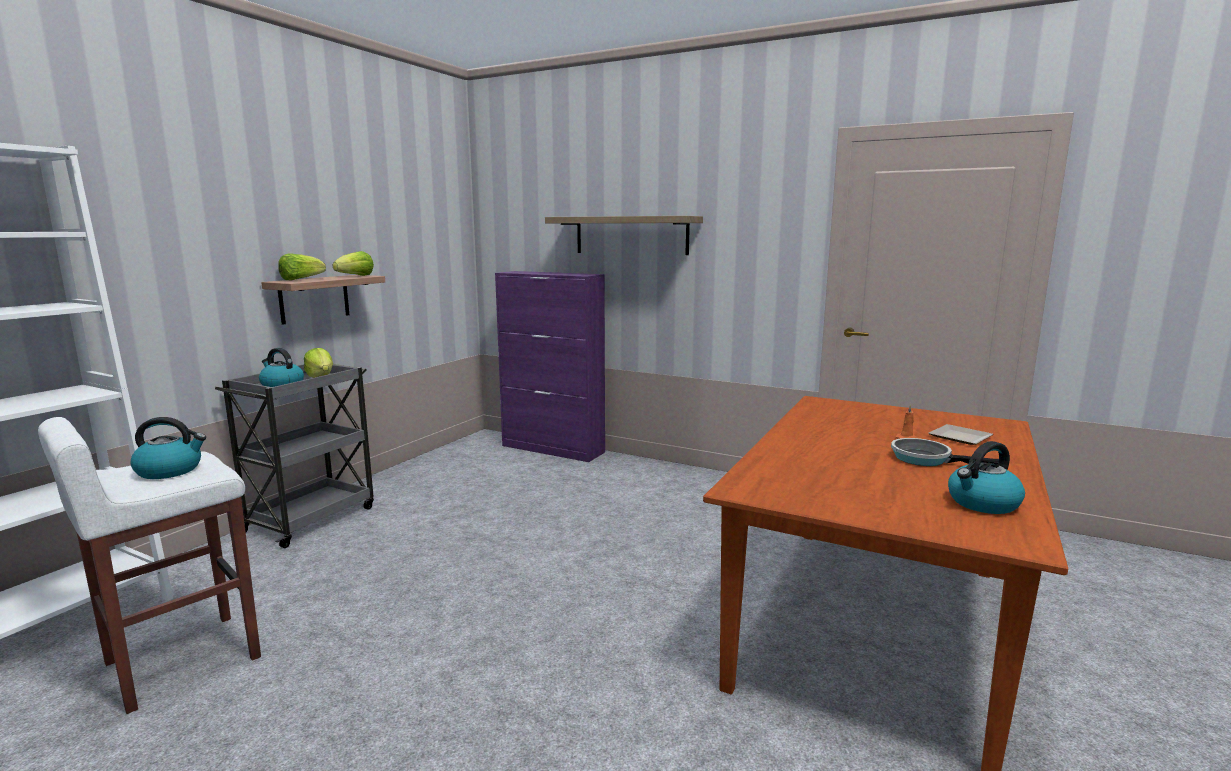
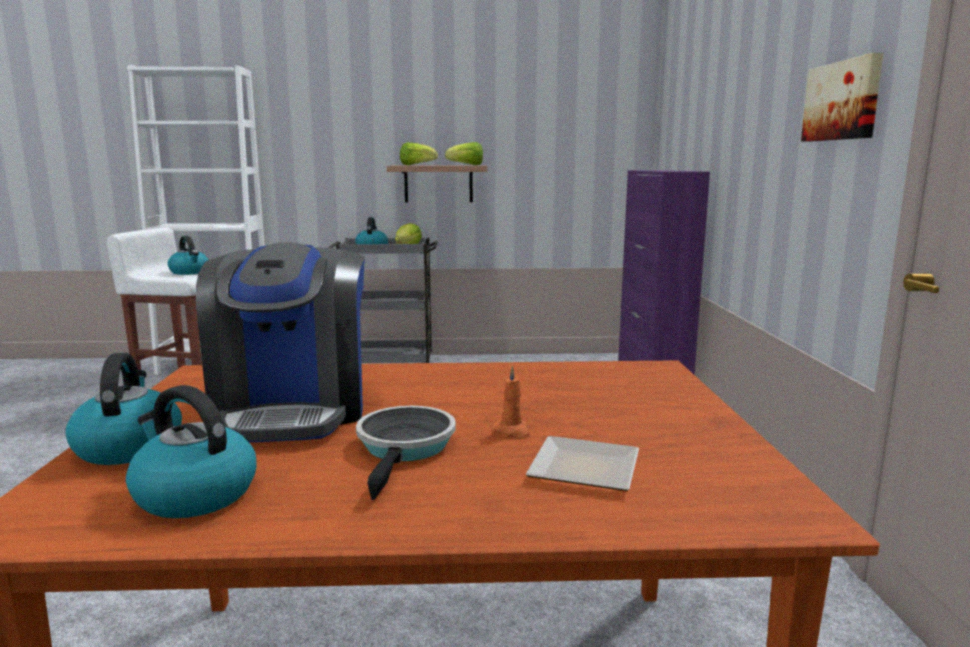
camera: 60 degrees right, 0 degrees up
shelf [545,216,703,255] -> none
none -> kettle [65,353,182,465]
none -> coffee machine [196,242,365,442]
none -> picture [801,53,883,142]

